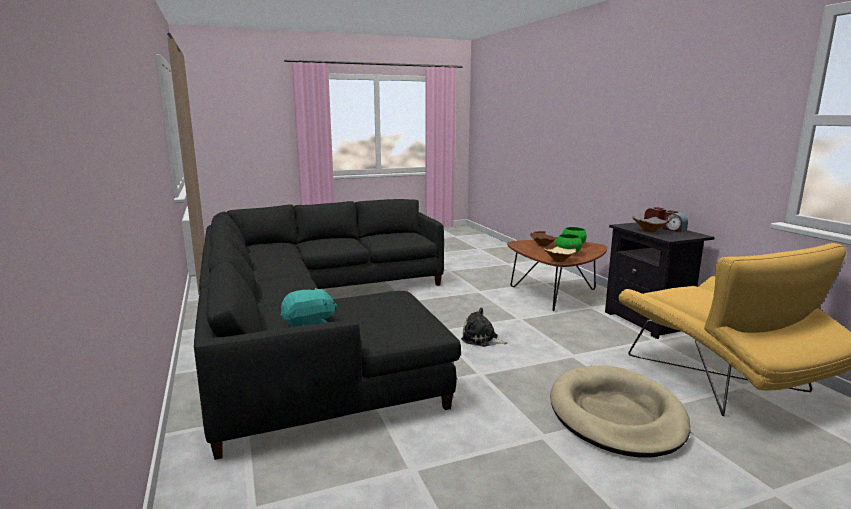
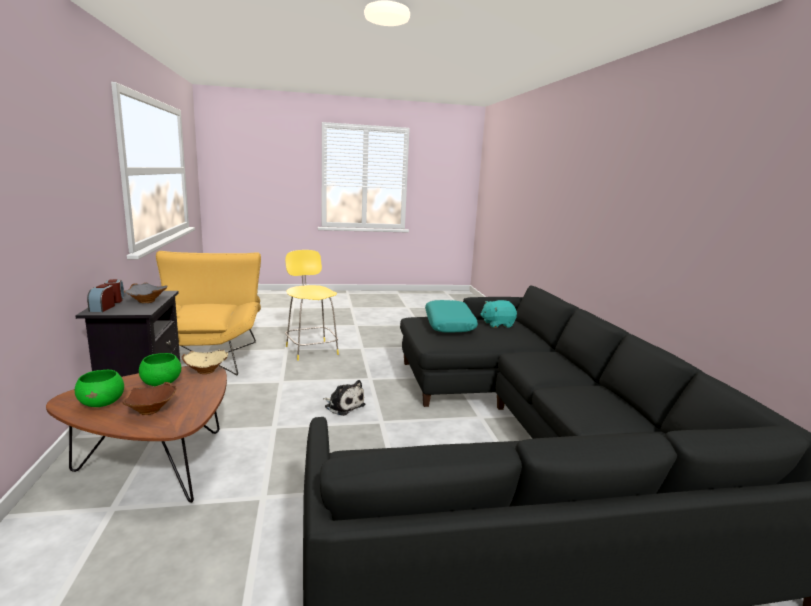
camera: 170 degrees left, 0 degrees up
beige dog bed [550,366,690,457] -> yellow stool [285,250,339,361]
none -> turquoise pillow [425,300,478,333]

